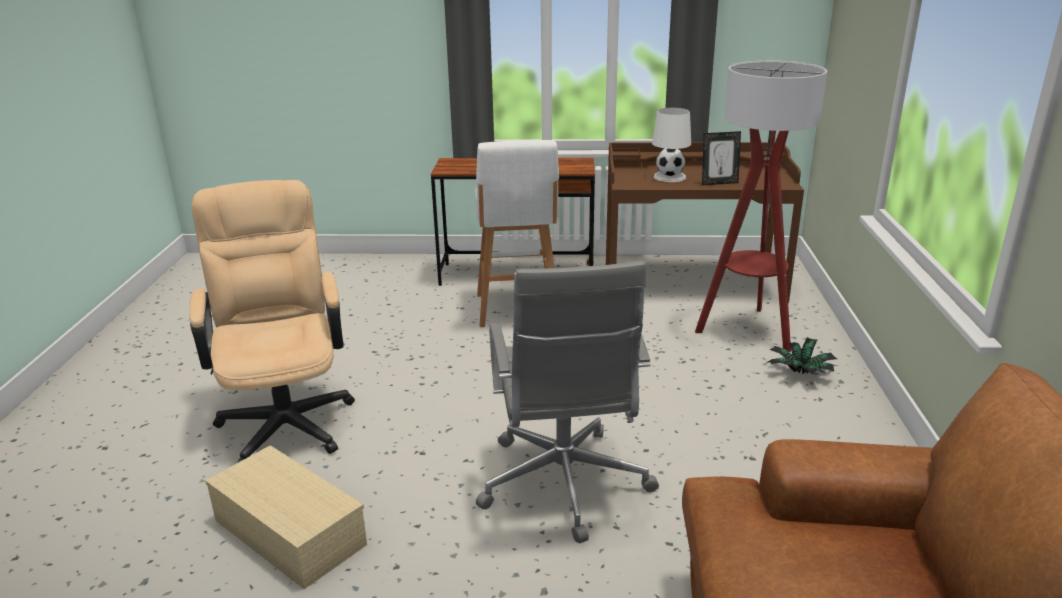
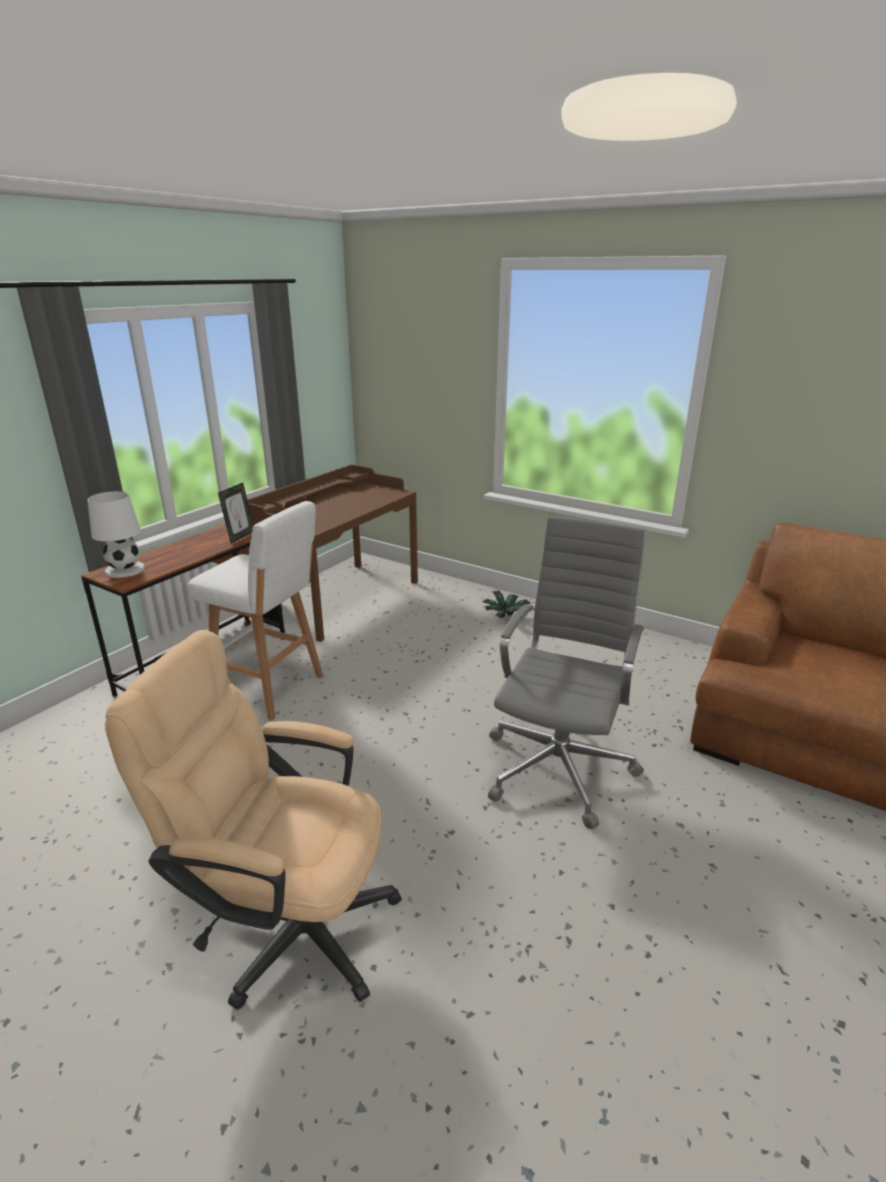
camera: 60 degrees left, 0 degrees up
beige storage box [205,445,367,589] -> none
grey office chair [476,261,659,543] -> grey office chair turned 90 degrees counterclockwise [488,516,646,829]
white table lamp [652,108,691,182] -> white table lamp moved to [87,491,145,578]
floor lamp [695,61,827,352] -> none
picture frame [702,131,741,185] -> picture frame moved to [218,483,253,544]

